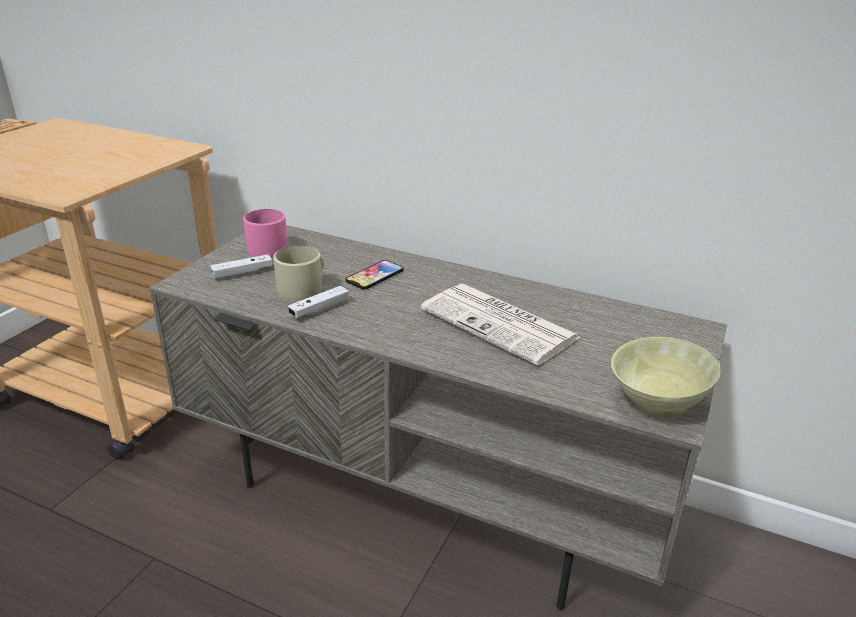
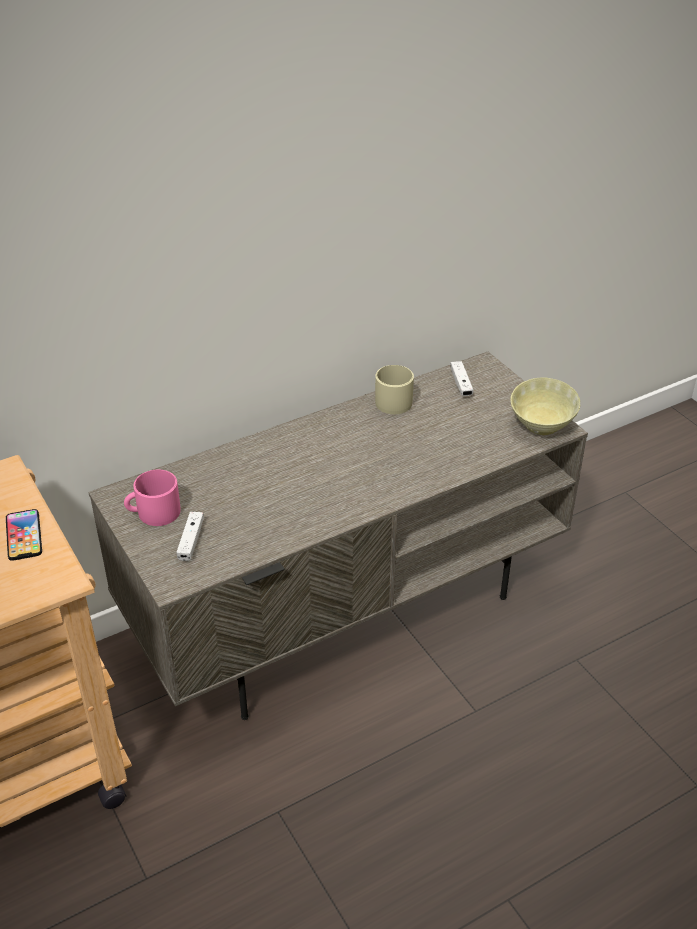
camera: 55 degrees left, 10 degrees up
beige mug [273,246,324,302] -> beige mug moved to [375,365,414,414]
white game controller [288,286,349,318] -> white game controller moved to [450,361,473,396]
phone [346,260,404,290] -> phone moved to [6,509,42,561]
newspaper [421,284,580,366] -> none

